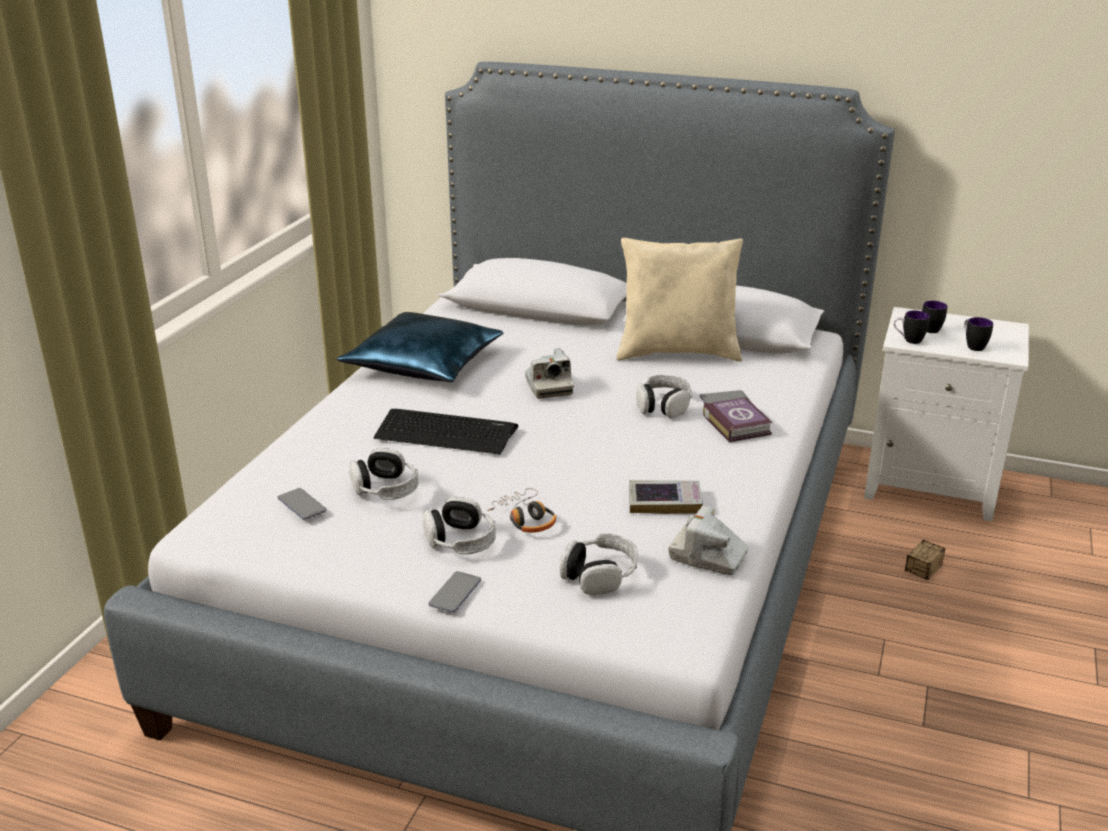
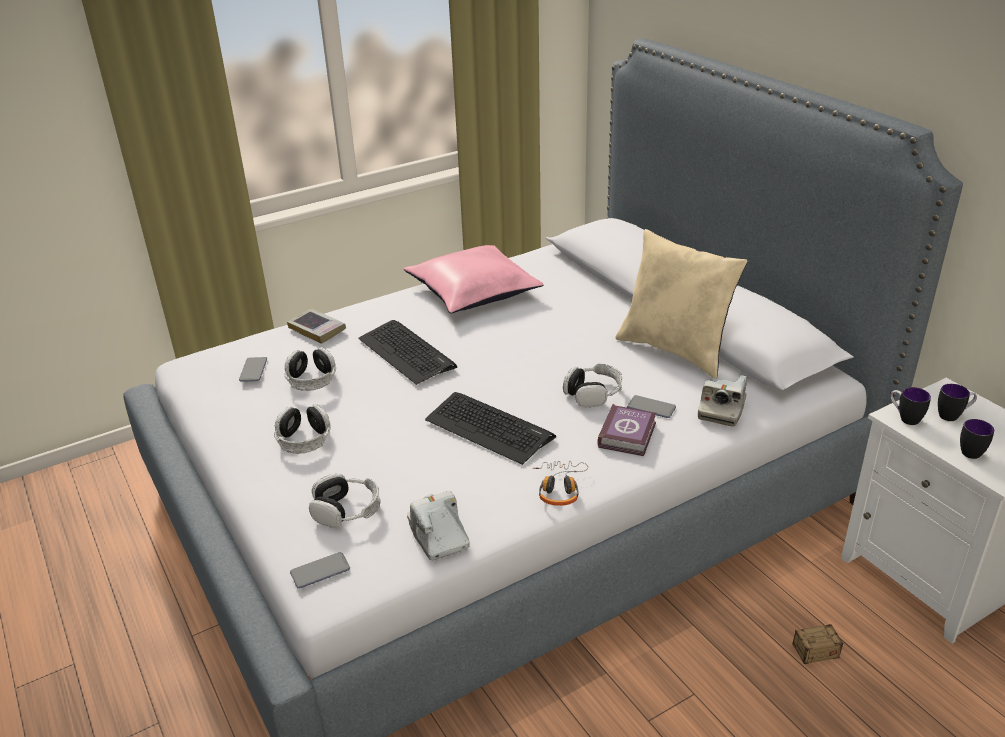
camera: 40 degrees right, 5 degrees up
blue pillow [337,312,503,382] -> pink pillow [404,245,544,314]
phone [428,571,481,613] -> phone moved to [290,552,350,589]
headphones [487,488,556,533] -> headphones moved to [533,461,588,506]
camera [525,348,574,399] -> camera moved to [698,375,747,426]
book [629,480,703,514] -> book moved to [287,308,346,344]
none -> keyboard [425,392,556,465]

